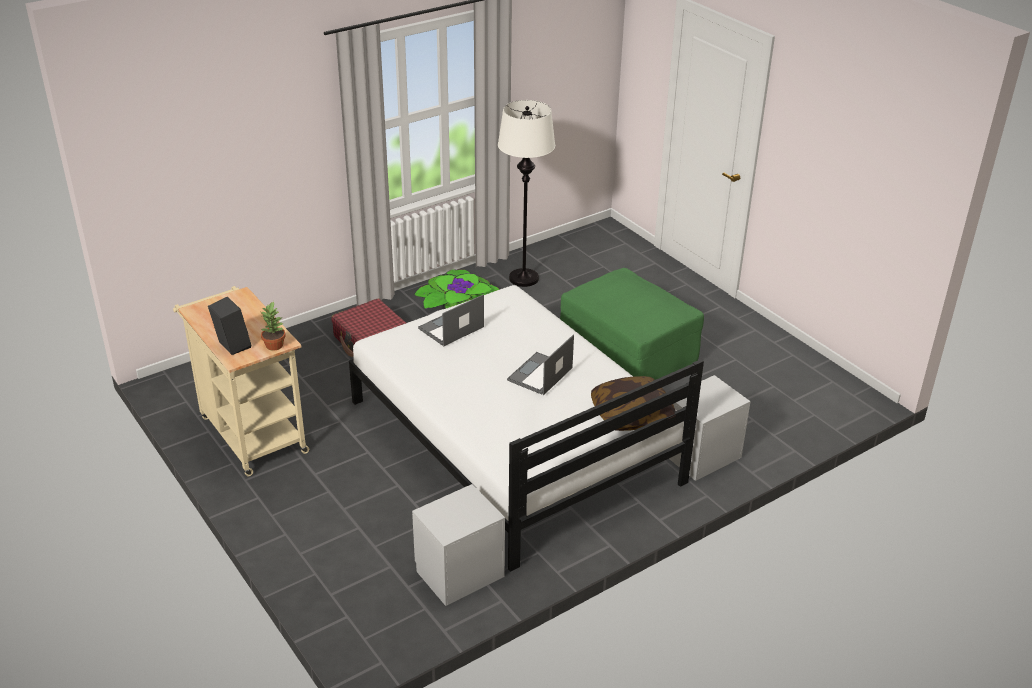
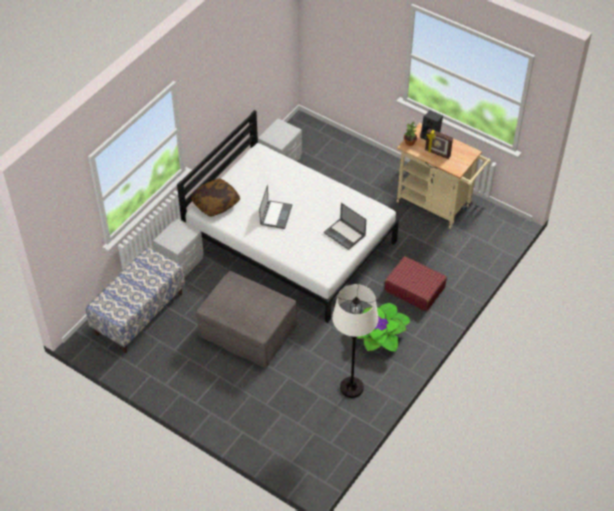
camera: 160 degrees right, 15 degrees up
laptop [418,294,484,346] -> laptop turned 105 degrees clockwise [324,203,366,250]
green ottoman [560,268,704,380] -> grey ottoman [196,271,297,368]
none -> bench [86,247,185,353]
none -> picture frame [425,129,453,159]

